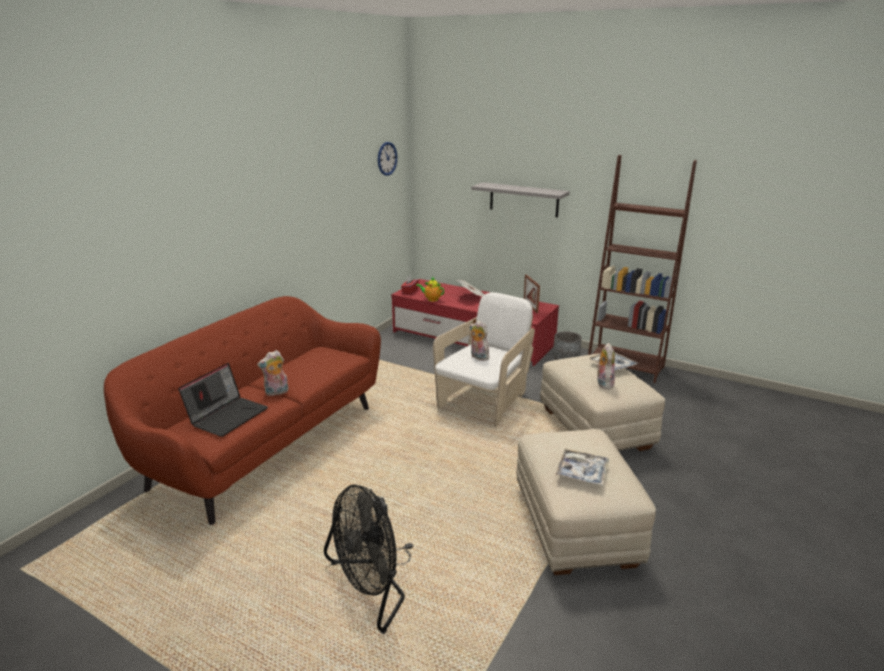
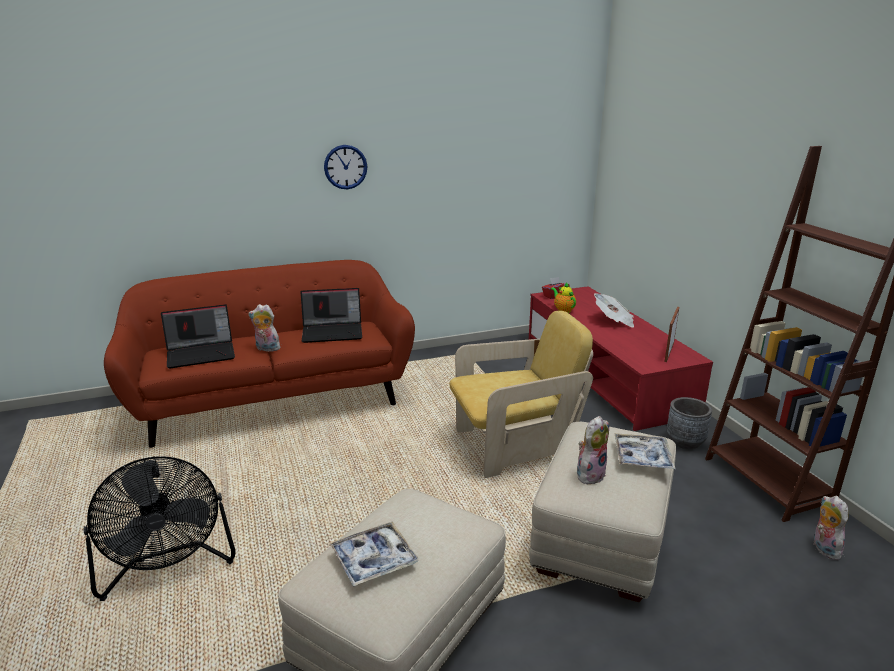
camera: 40 degrees right, 0 degrees up
black fan [324,485,414,634] -> black fan turned 120 degrees counterclockwise [83,456,235,601]
wall clock [378,142,397,176] -> wall clock moved to [324,145,367,189]
white armchair [433,292,535,427] -> yellow armchair [450,311,593,478]
plush toy [470,320,489,361] -> plush toy moved to [813,496,849,560]
grey shelf [471,182,570,218] -> none
none -> laptop [300,288,362,343]

